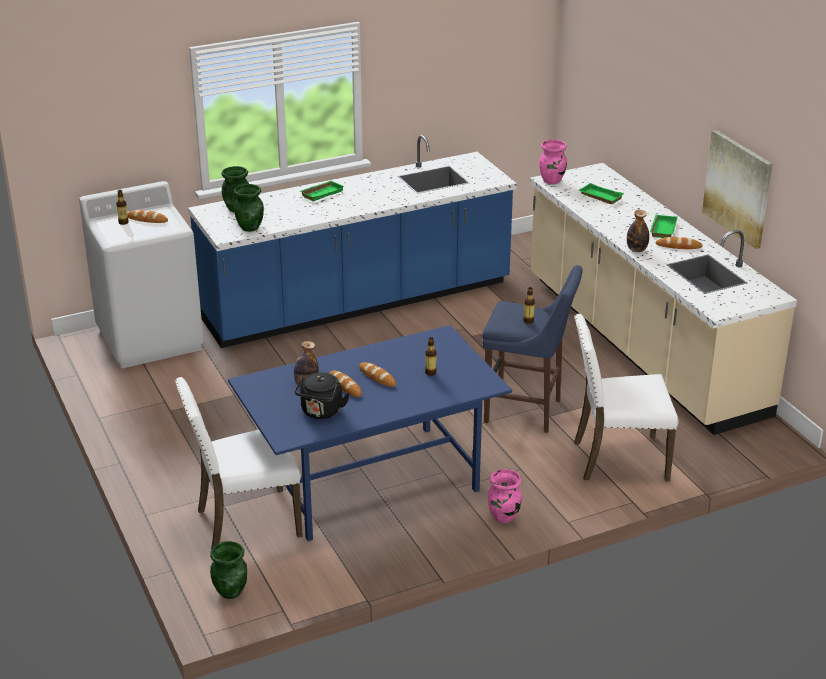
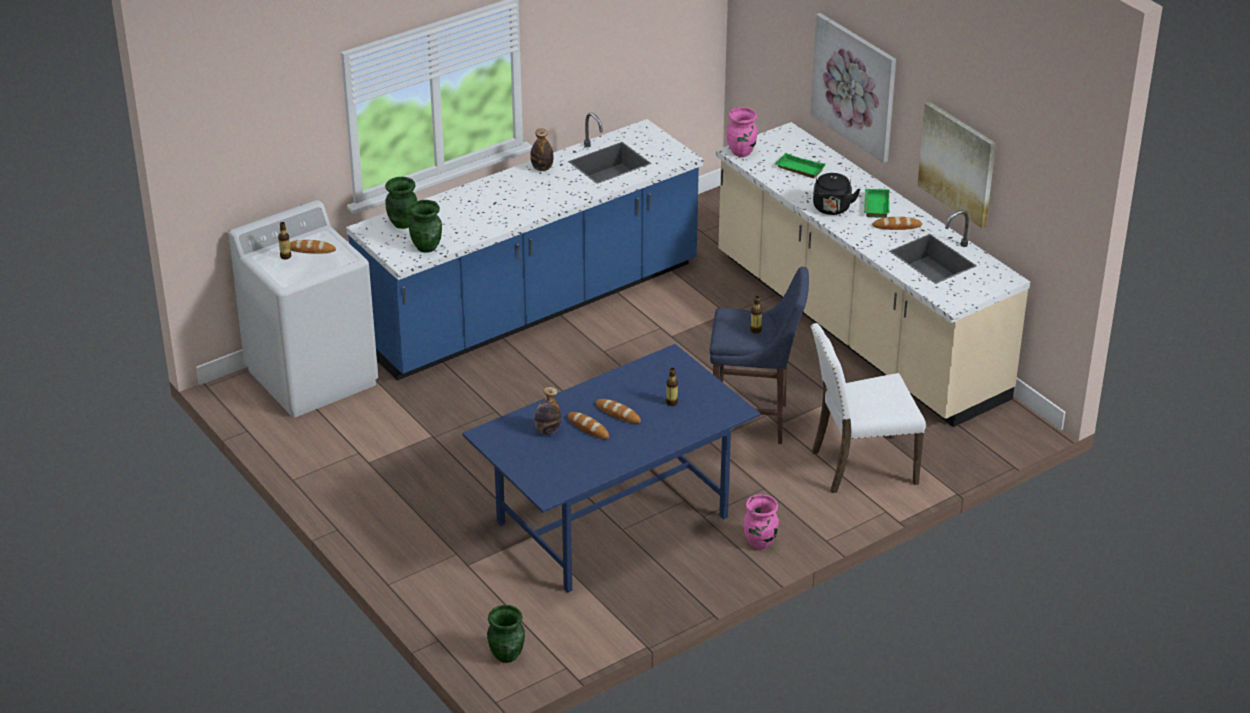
camera: 10 degrees left, 5 degrees up
white chair [175,377,303,550] -> none
black kettle [294,373,350,419] -> black kettle moved to [813,173,861,215]
green tray [300,180,345,201] -> none
bottle [627,210,649,252] -> bottle moved to [530,129,554,171]
none -> picture [810,13,896,163]

